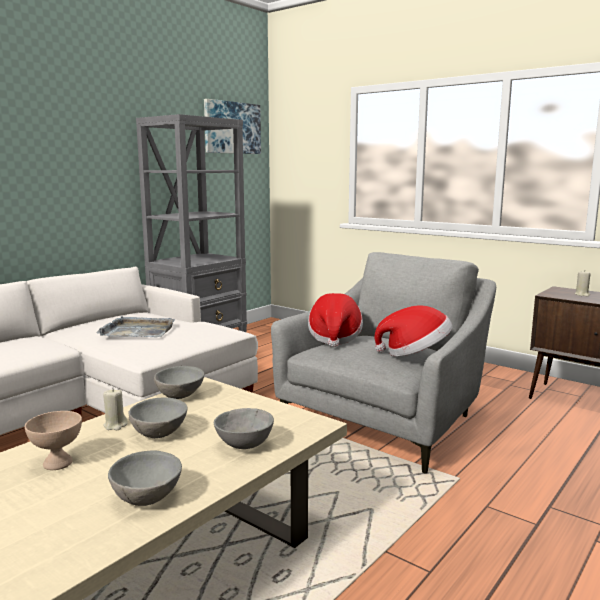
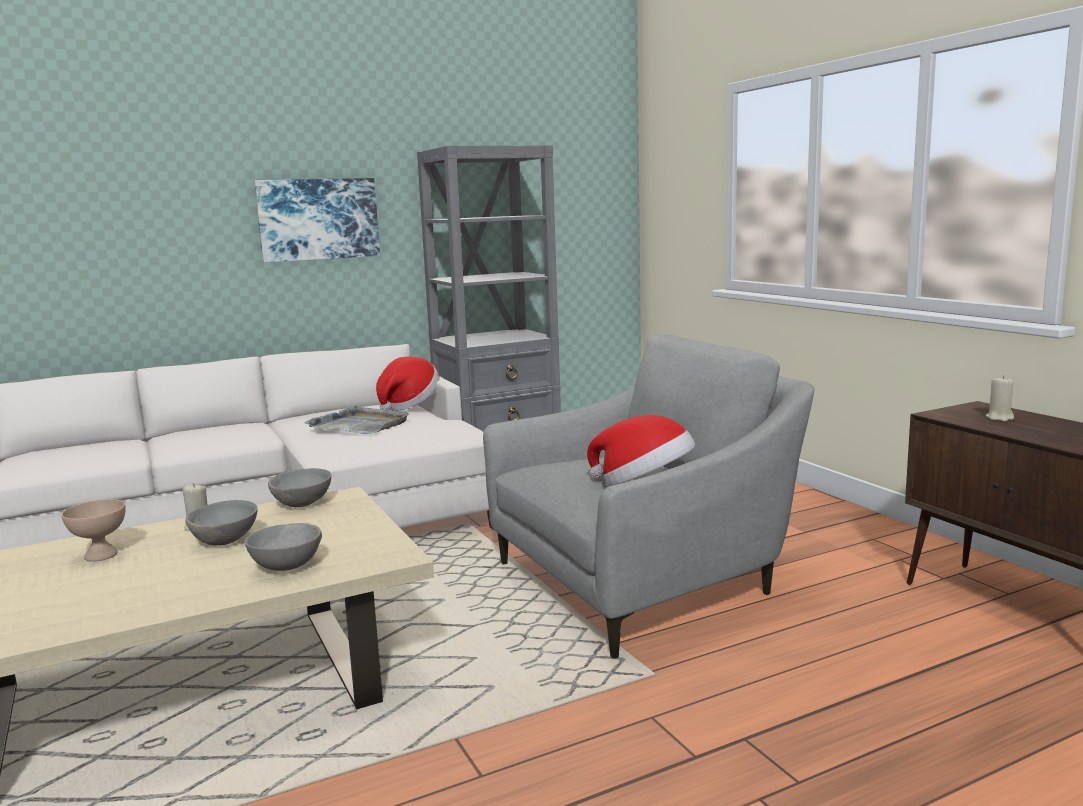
camera: 25 degrees right, 0 degrees up
grey bowl [108,450,182,506] -> none
picture [204,99,261,154] -> picture moved to [254,178,380,262]
hat [308,293,363,347] -> hat moved to [376,357,440,411]

